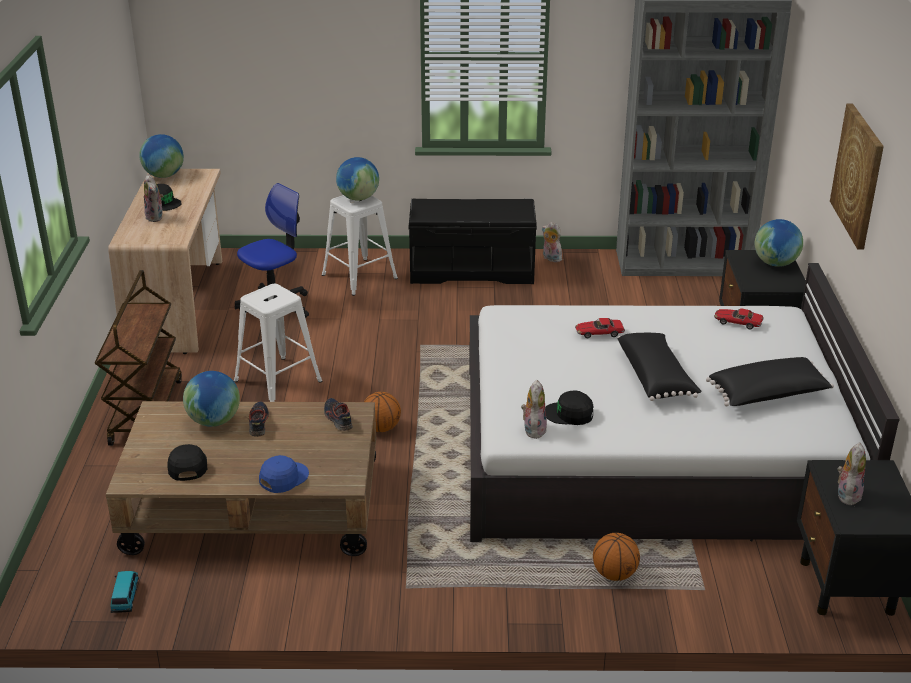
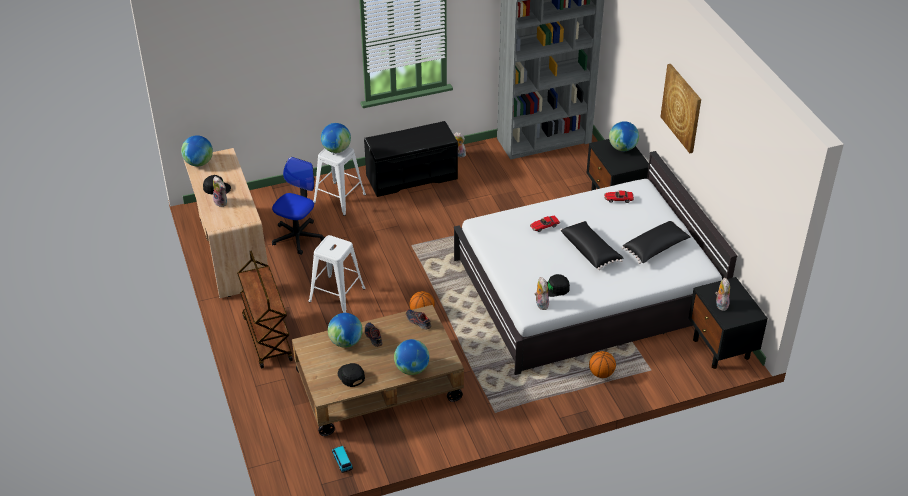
camera: 20 degrees left, 10 degrees up
blue cap [259,455,309,493] -> globe [394,339,430,375]

